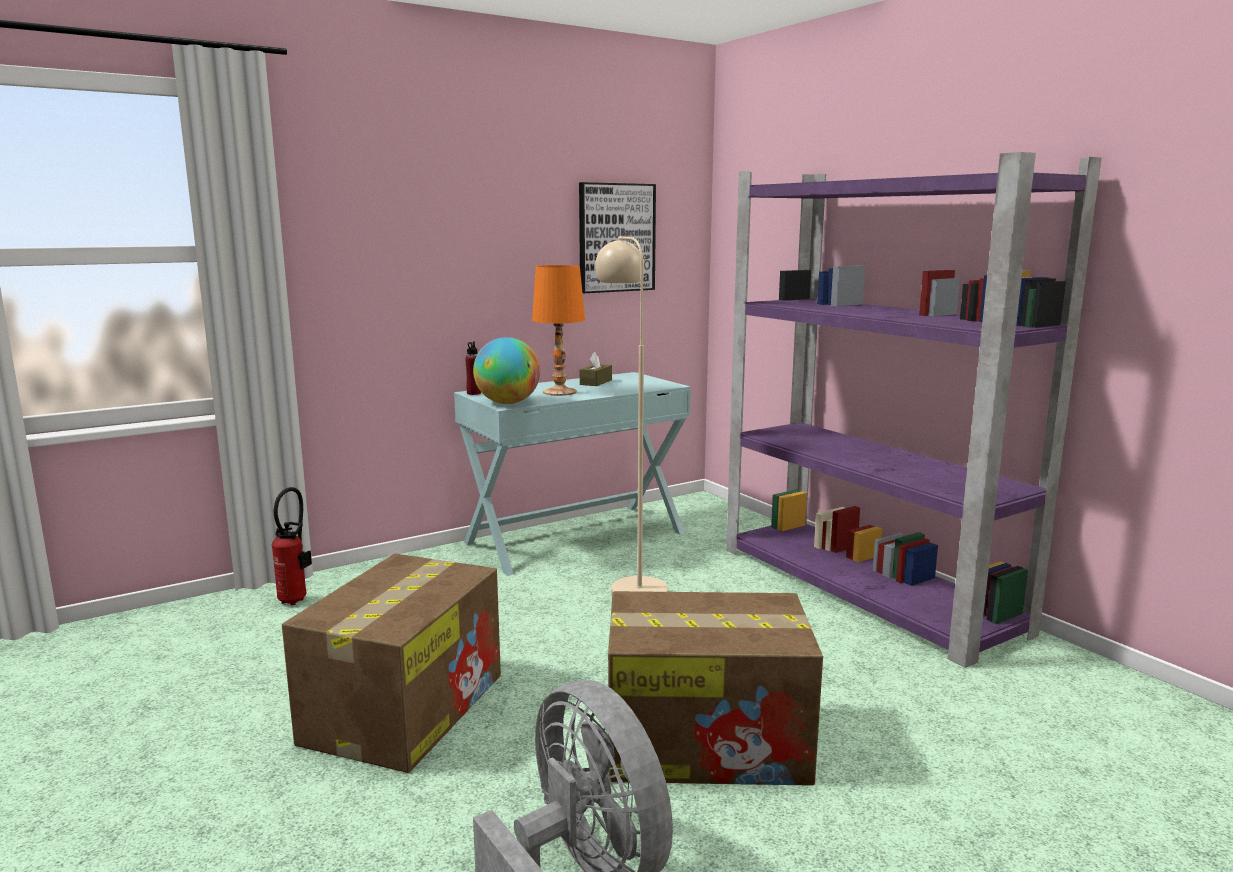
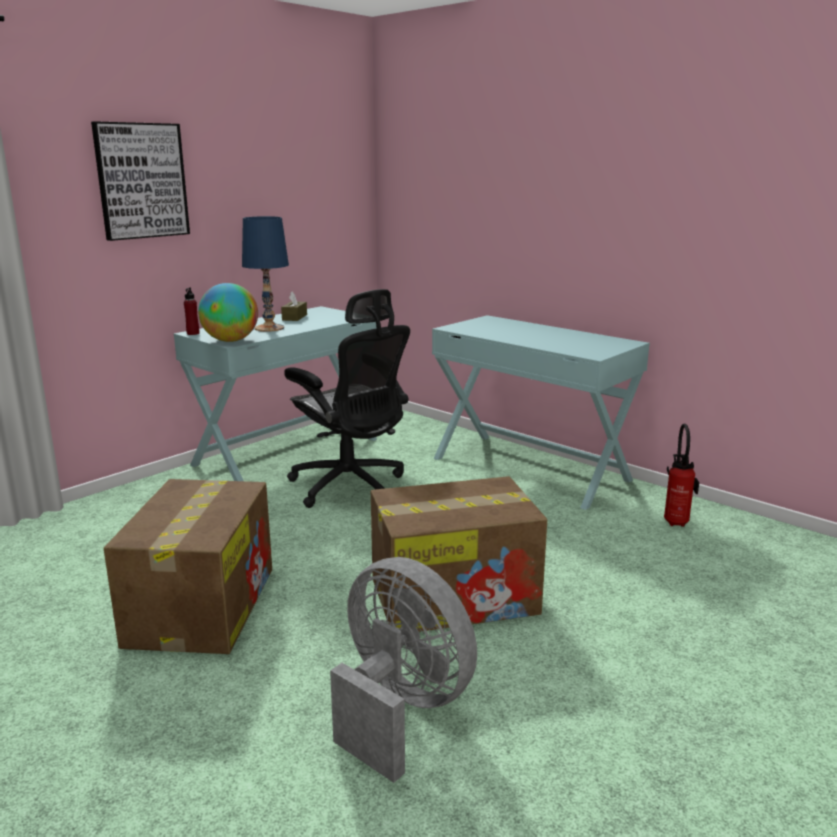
camera: 15 degrees left, 5 degrees up
fire extinguisher [272,487,312,605] -> fire extinguisher moved to [664,424,699,527]
orange table lamp [532,265,585,396] -> blue table lamp [242,216,289,332]
picture [579,182,656,293] -> picture moved to [91,121,190,241]
beige floor lamp [595,236,668,595] -> office chair [285,289,410,508]
purple bookcase [726,152,1101,668] -> turquoise desk [432,315,650,510]

